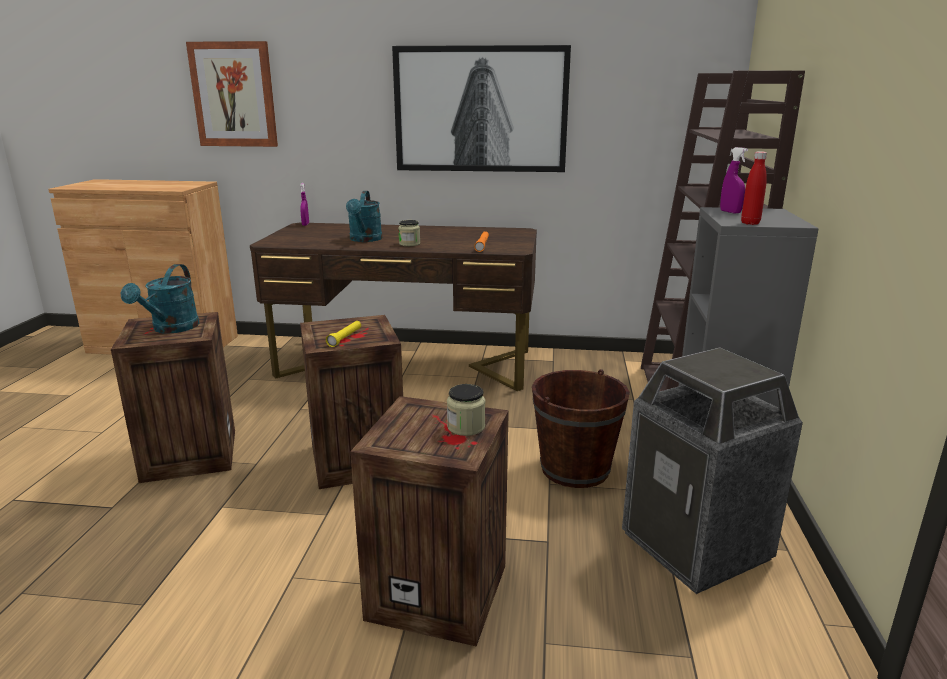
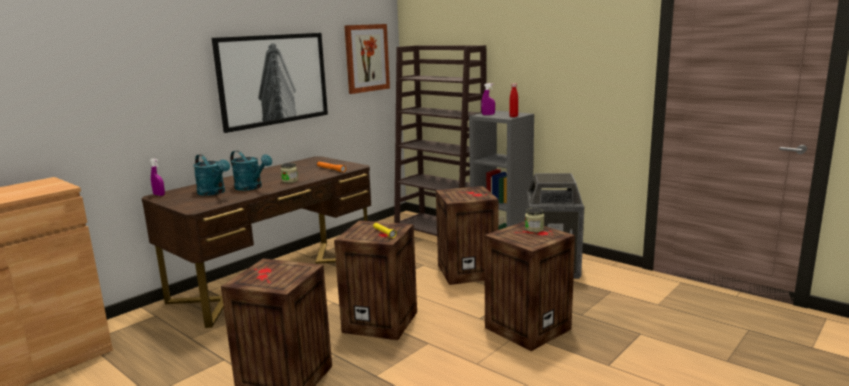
camera: 55 degrees left, 5 degrees down
turquoise watering can [121,264,199,334] -> turquoise watering can moved to [193,154,230,196]
picture [186,41,278,147] -> picture moved to [344,24,390,94]
brown bucket [532,369,630,488] -> crate [436,186,499,285]

